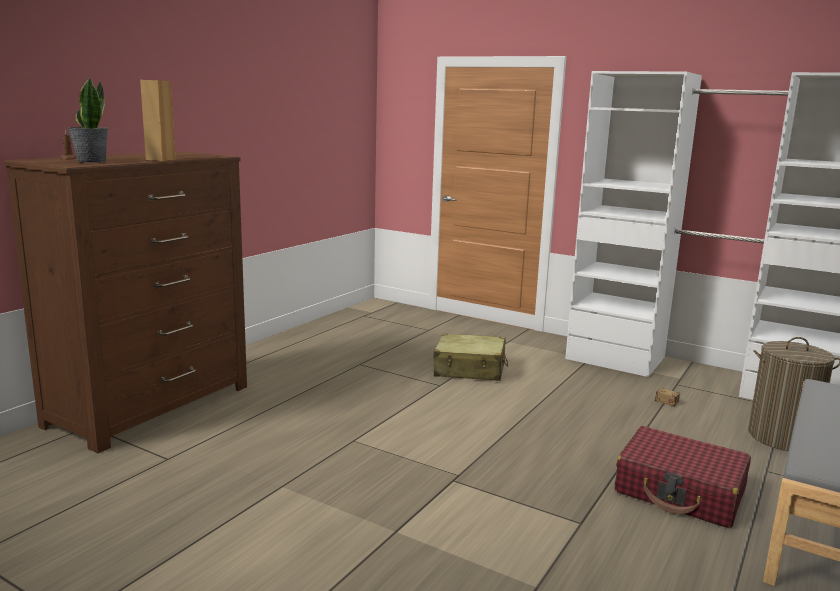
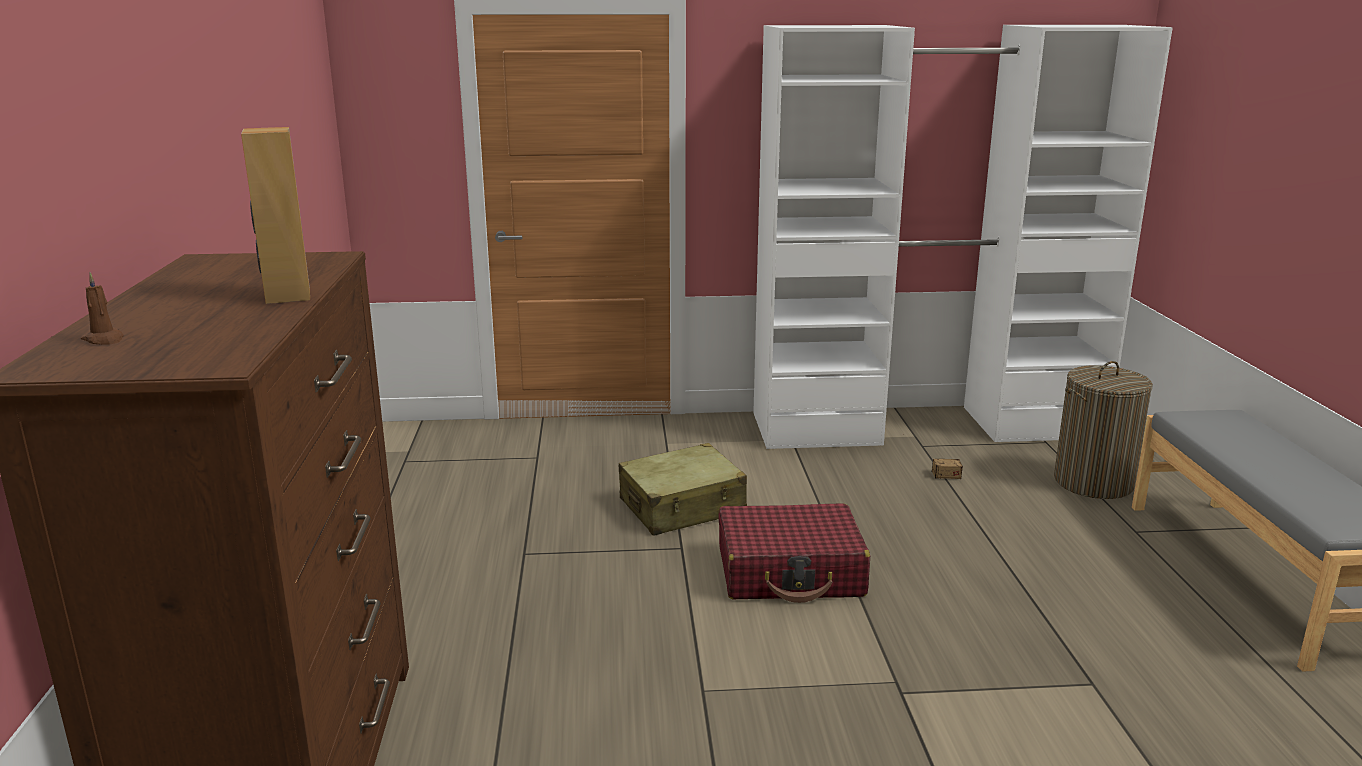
camera: 35 degrees left, 5 degrees up
potted plant [69,77,109,163] -> none
red suitcase [615,426,751,528] -> red suitcase moved to [719,503,870,603]

